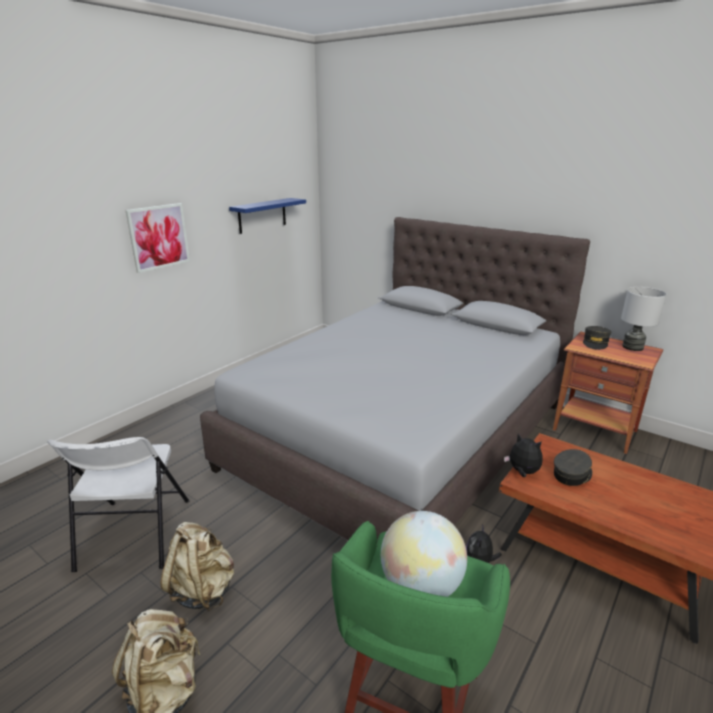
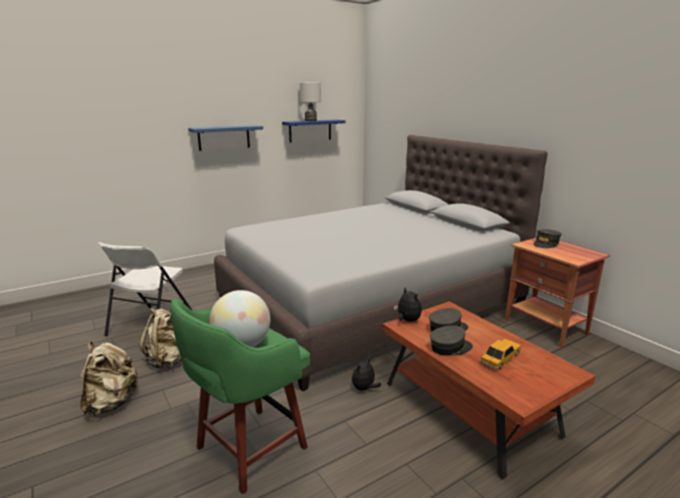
camera: 20 degrees right, 5 degrees down
picture [125,203,190,273] -> blue shelf [188,125,263,151]
grey table lamp [621,287,667,351] -> grey table lamp moved to [300,82,321,121]
none -> grey cap [430,325,473,356]
none -> toy car [479,339,521,370]

